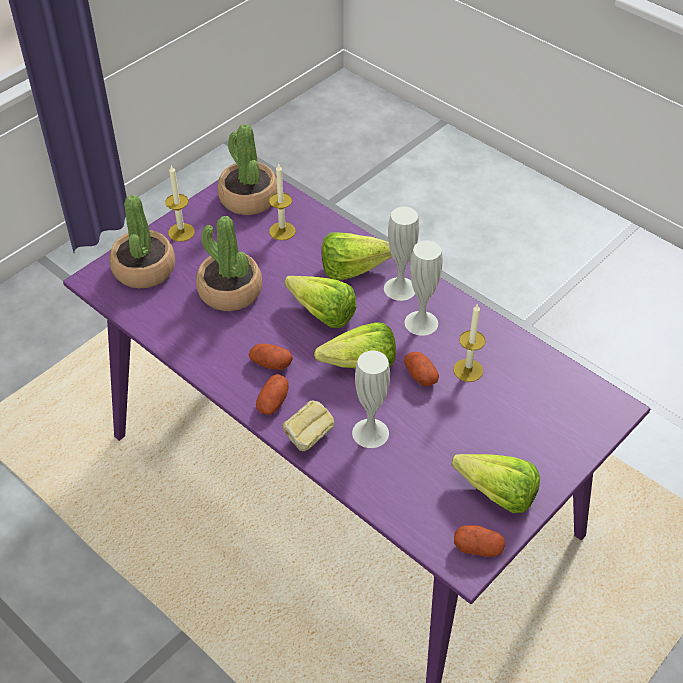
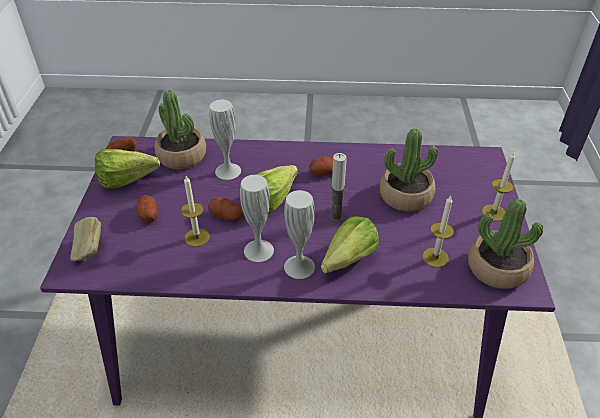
camera: 140 degrees right, 5 degrees down
potted plant [109,195,175,288] -> potted plant moved to [154,90,206,169]
potato [256,374,288,415] -> potato moved to [136,195,158,223]
bread [282,400,335,451] -> bread moved to [70,217,101,261]
lettuce [284,276,357,328] -> candle [330,153,347,222]

